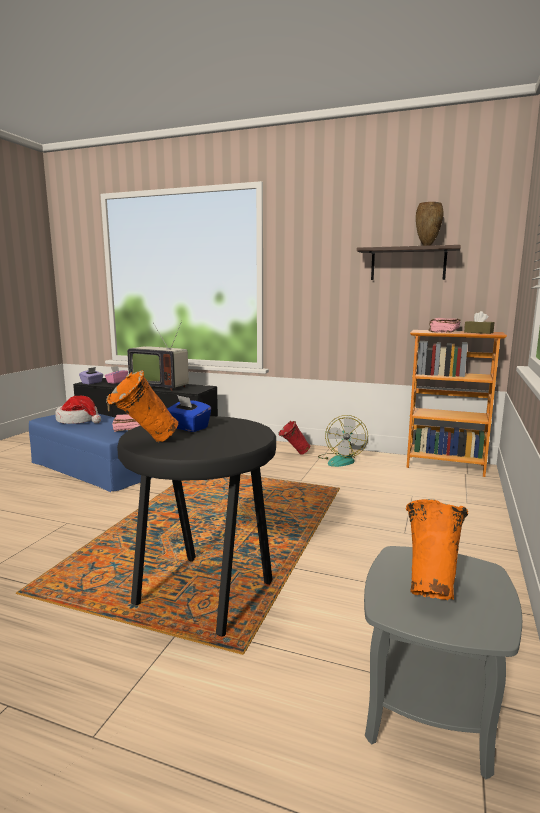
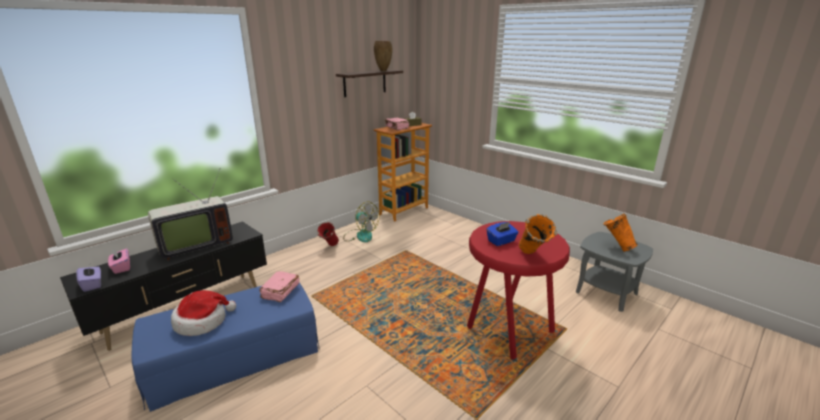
camera: 65 degrees left, 10 degrees up
black stool [117,416,276,637] -> red stool [467,221,570,360]

